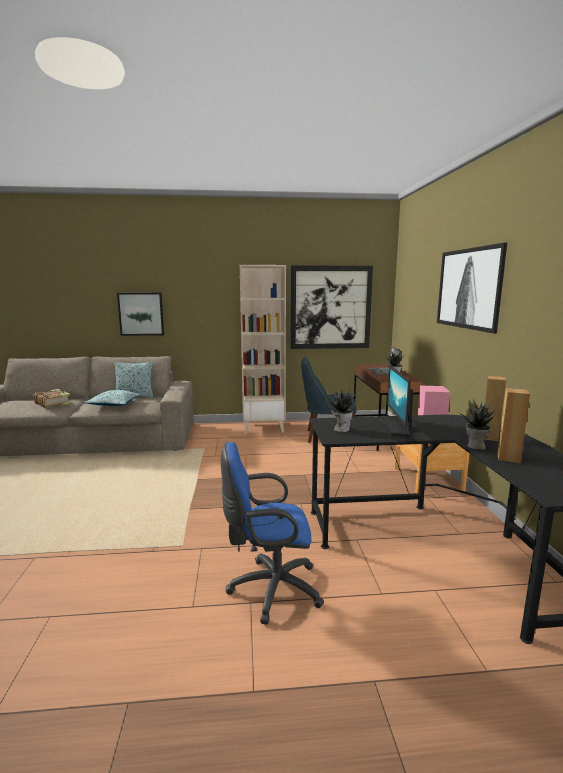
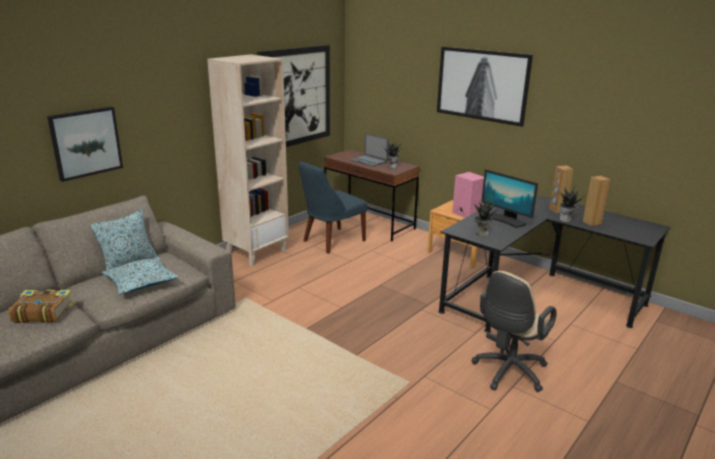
camera: 45 degrees left, 10 degrees up
blue office chair [221,442,324,624] -> beige office chair [472,271,556,392]

